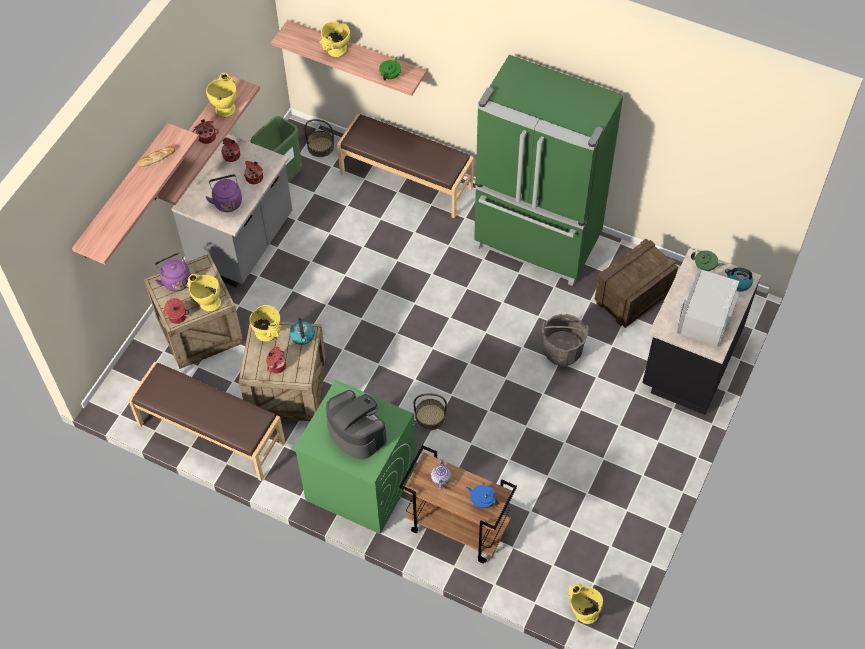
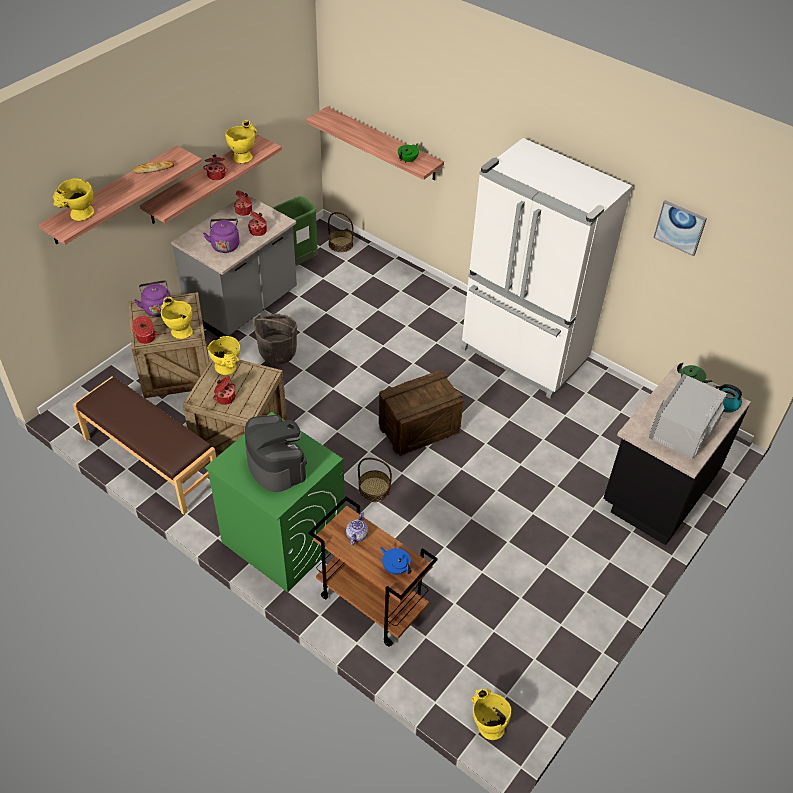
camera: 10 degrees right, 10 degrees down
kettle [289,318,315,345] -> none
yellow vase [319,21,350,58] -> yellow vase moved to [53,178,94,221]
brown bench [337,114,474,218] -> none
green fridge [474,55,623,286] -> white fridge [461,138,632,399]
grey bucket [542,314,589,366] -> grey bucket moved to [253,314,298,364]
crate [595,239,678,328] -> crate moved to [379,370,464,456]
none -> picture [653,200,707,256]

